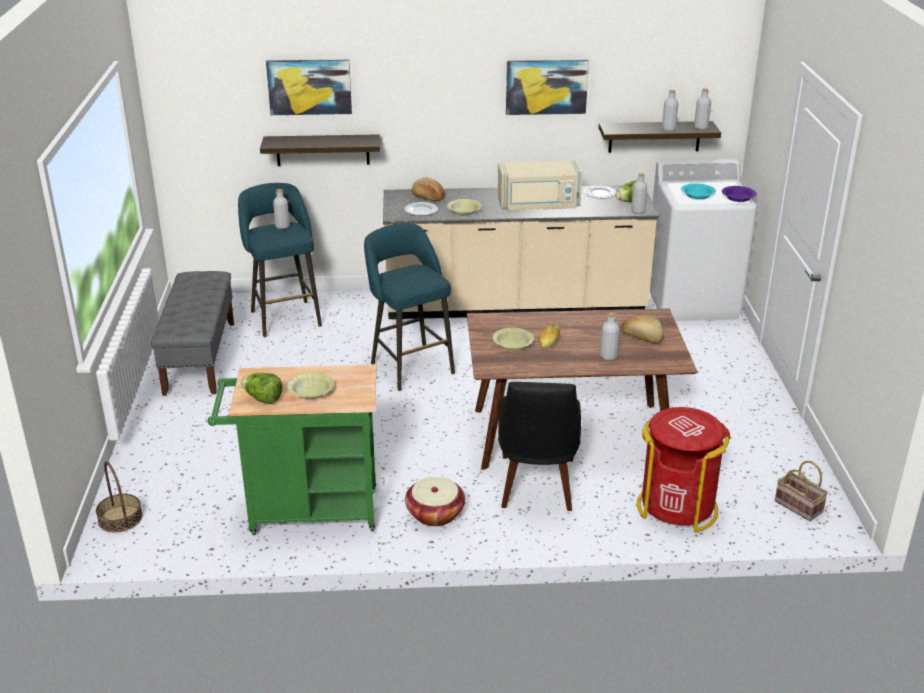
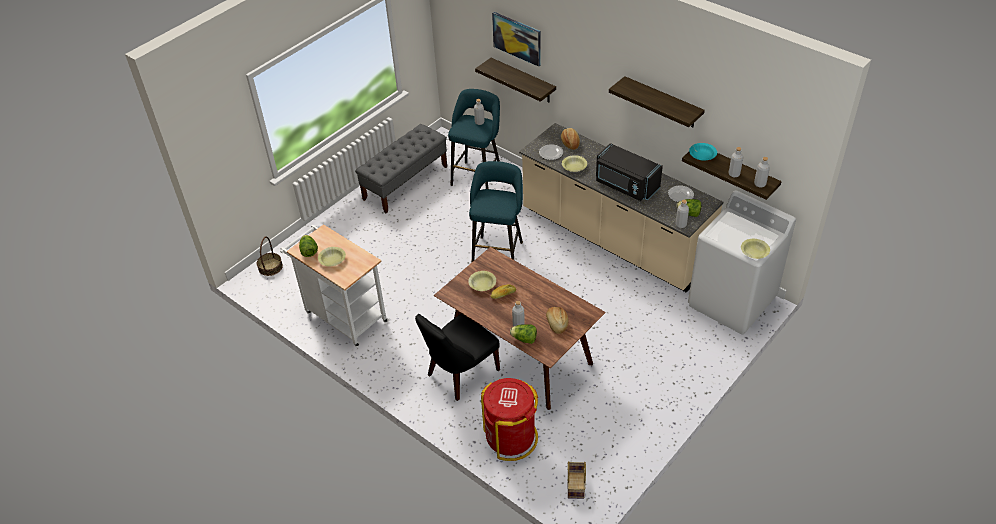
camera: 45 degrees right, 15 degrees up
green cart [208,365,377,535] -> white cart [280,224,388,347]
basket [405,477,465,526] -> none
beige microwave [498,160,582,210] -> black microwave [596,143,663,201]
picture [506,60,589,115] -> shelf [609,76,705,127]
turquoise bowl [681,183,716,199] -> turquoise bowl moved to [689,143,717,161]
purple bowl [722,186,757,202] -> yellow bowl [741,239,770,259]
none -> lettuce [510,324,537,344]

